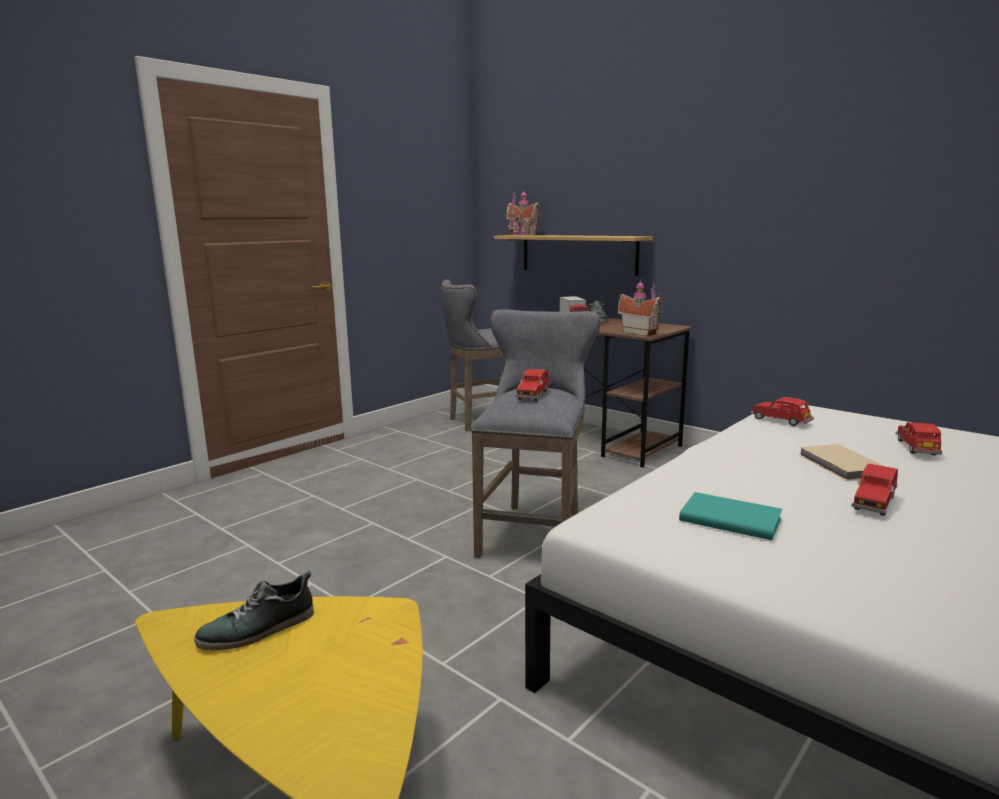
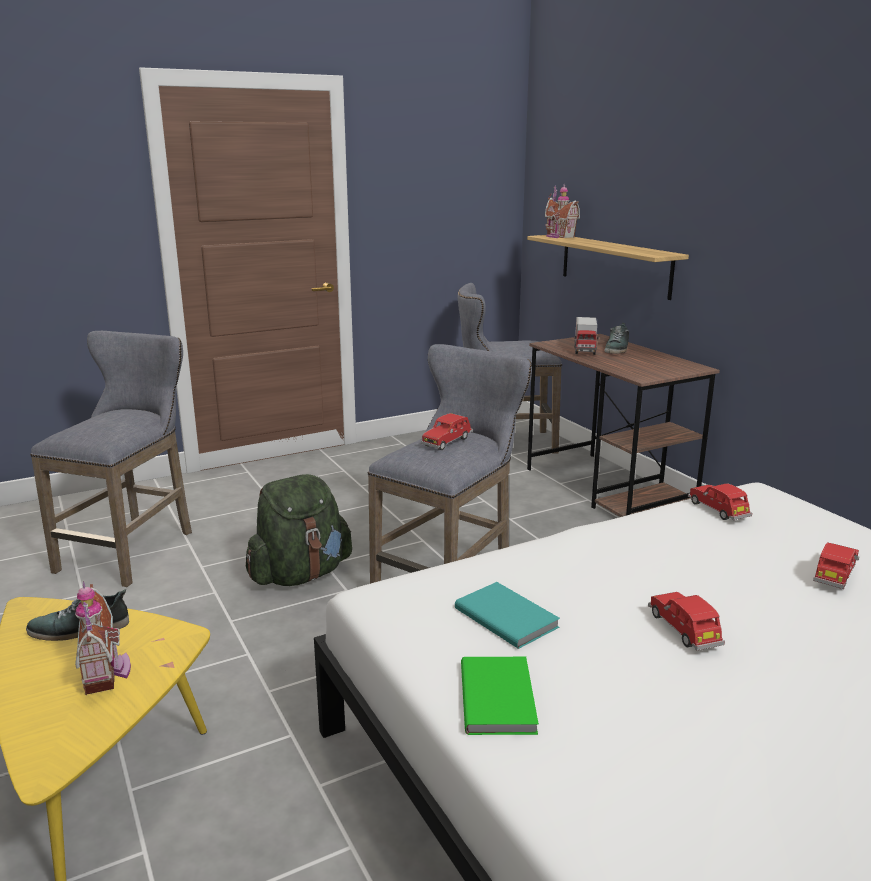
camera: 20 degrees right, 5 degrees up
toy house [618,280,663,337] -> toy house moved to [75,581,131,695]
beige book [799,444,884,480] -> none
red toy car [851,463,898,516] -> red toy car turned 105 degrees clockwise [648,592,725,651]
none -> grey stool [30,331,192,587]
none -> green backpack [246,474,352,586]
none -> green book [461,657,539,735]

